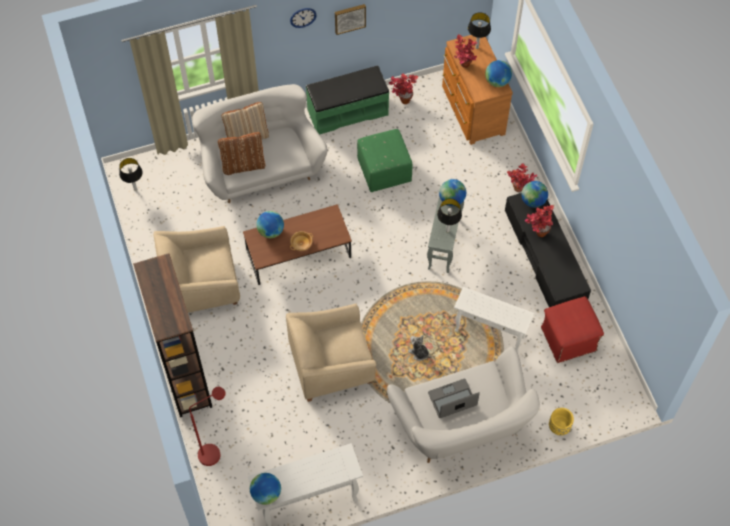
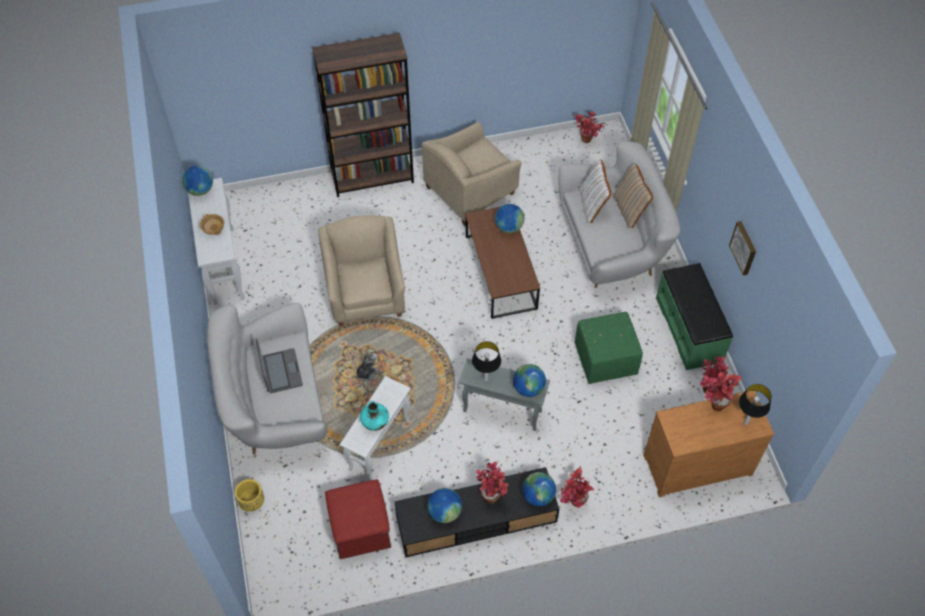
camera: 95 degrees right, 5 degrees down
table lamp [119,158,143,191] -> potted plant [574,112,605,143]
beige armchair [153,226,240,313] -> beige armchair turned 120 degrees counterclockwise [422,122,522,226]
red floor lamp [189,387,226,466] -> none
brown pillow [218,132,265,175] -> white pillow [579,159,611,223]
wall clock [290,8,317,28] -> none
beige bowl [290,231,313,251] -> beige bowl moved to [200,214,224,235]
globe [485,60,512,87] -> globe moved to [427,488,462,523]
none -> turquoise vase [360,401,389,431]

